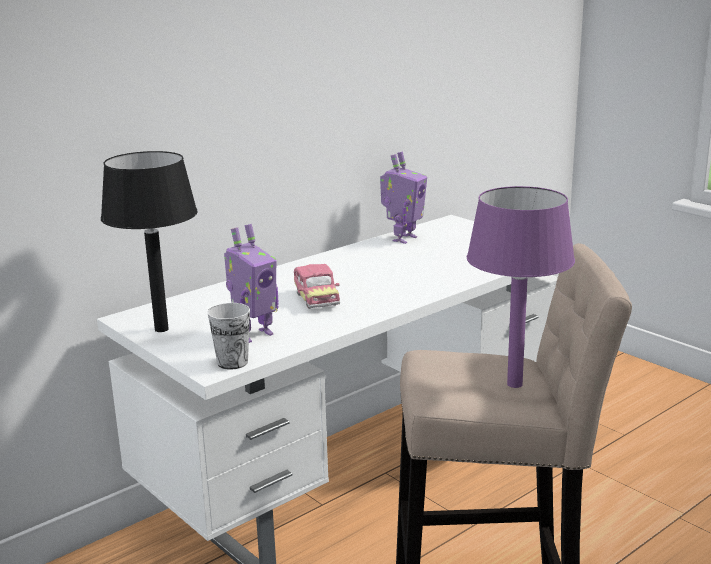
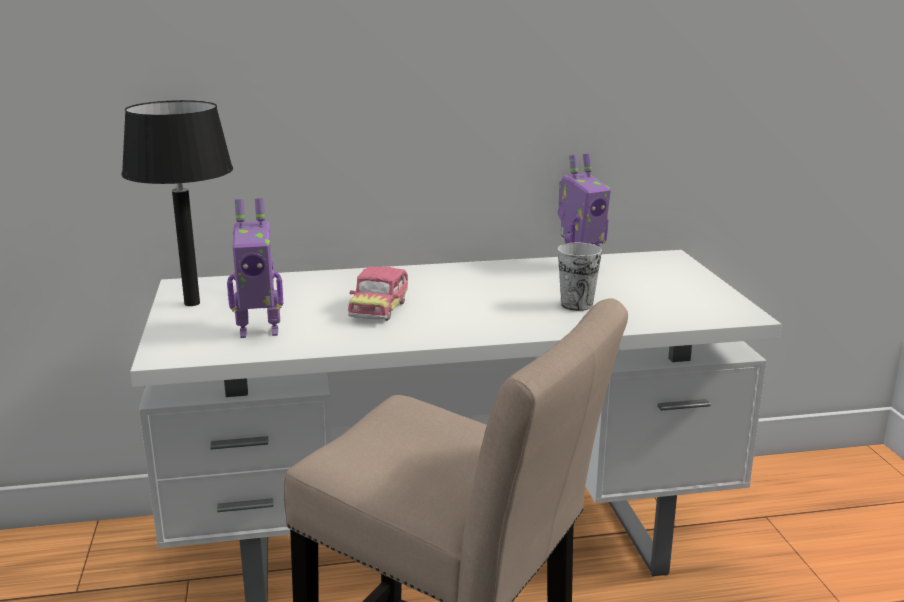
camera: 30 degrees right, 0 degrees up
cup [207,303,250,370] -> cup moved to [558,243,602,311]
purple table lamp [467,186,575,388] -> none

